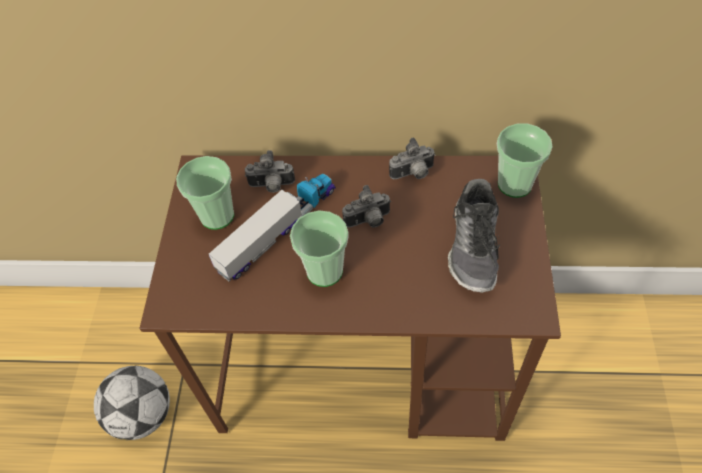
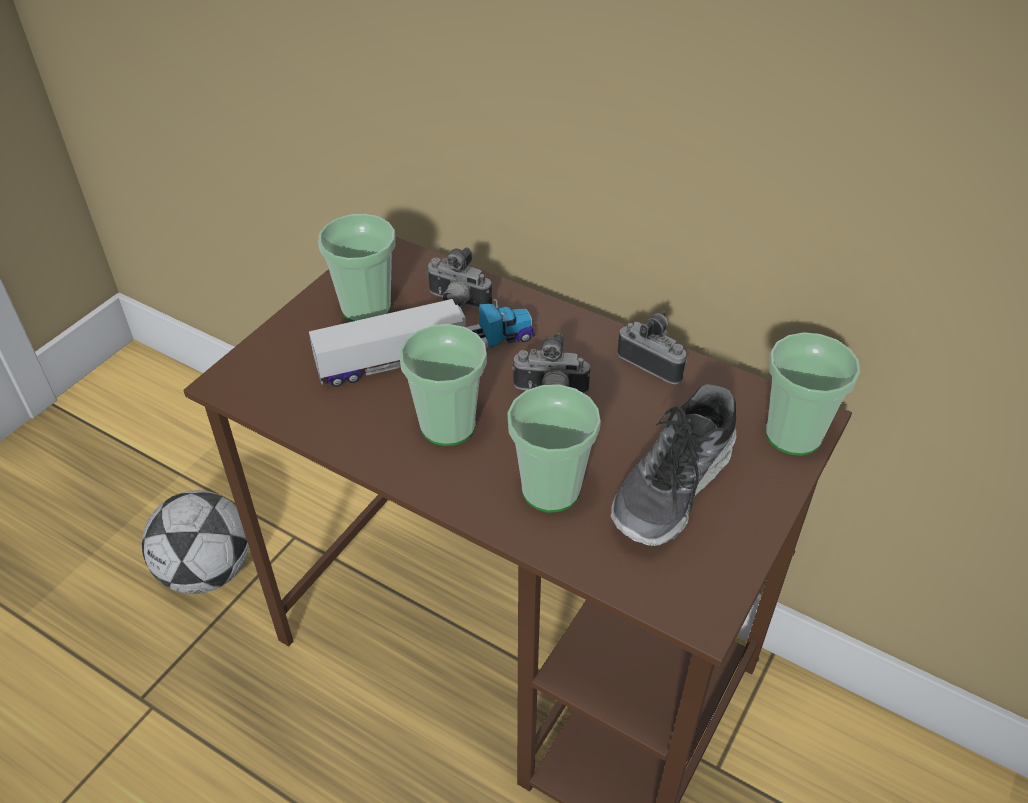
camera: 25 degrees right, 10 degrees down
camera [389,138,435,179] -> camera turned 150 degrees counterclockwise [617,310,688,384]
none -> cup [507,384,601,513]

